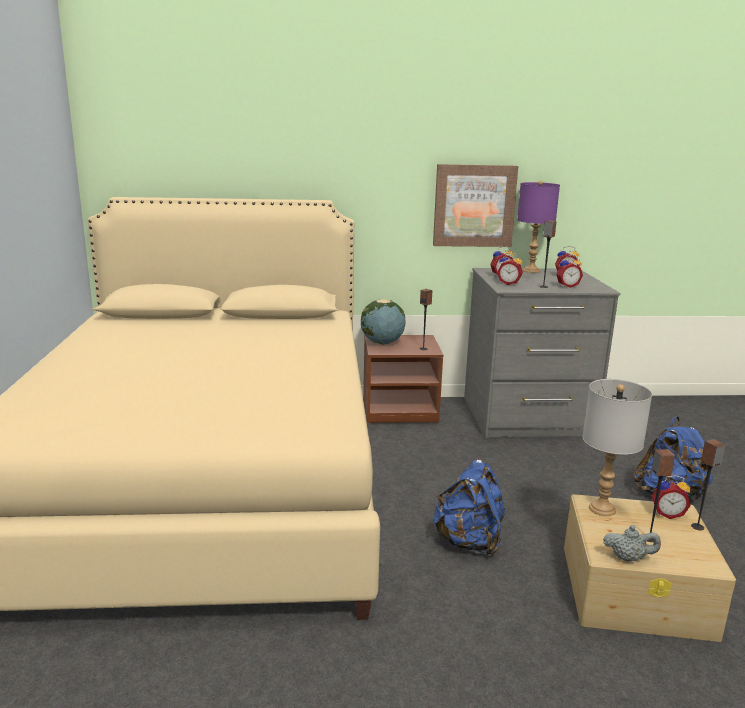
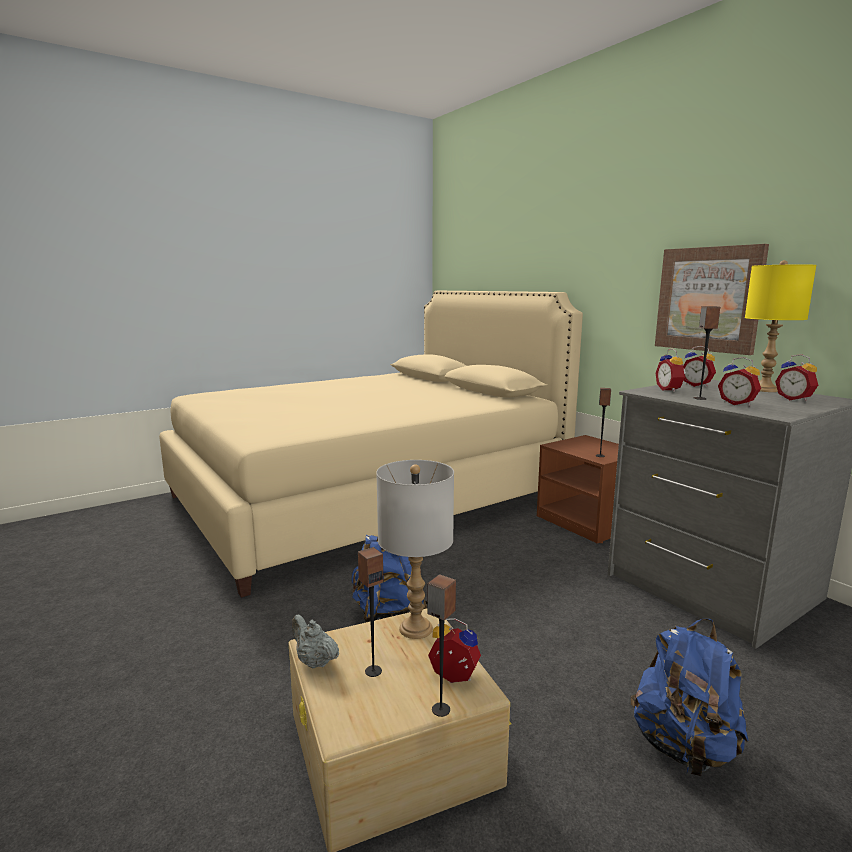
camera: 60 degrees right, 5 degrees down
globe [361,299,406,345] -> none
purple table lamp [517,180,560,273] -> yellow table lamp [745,260,816,392]
grey teapot [603,525,661,561] -> grey teapot turned 150 degrees clockwise [292,615,339,669]
alarm clock [652,475,691,519] -> alarm clock turned 135 degrees clockwise [428,618,481,683]

